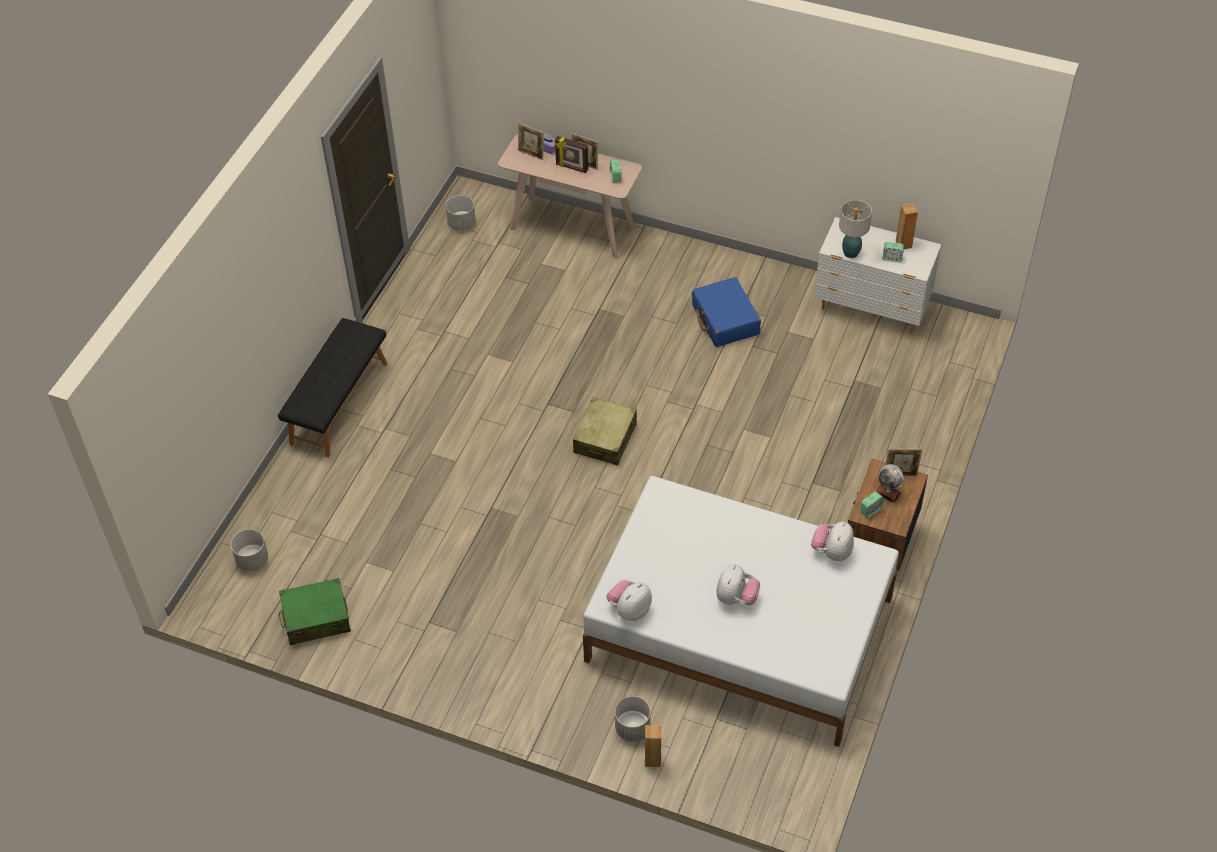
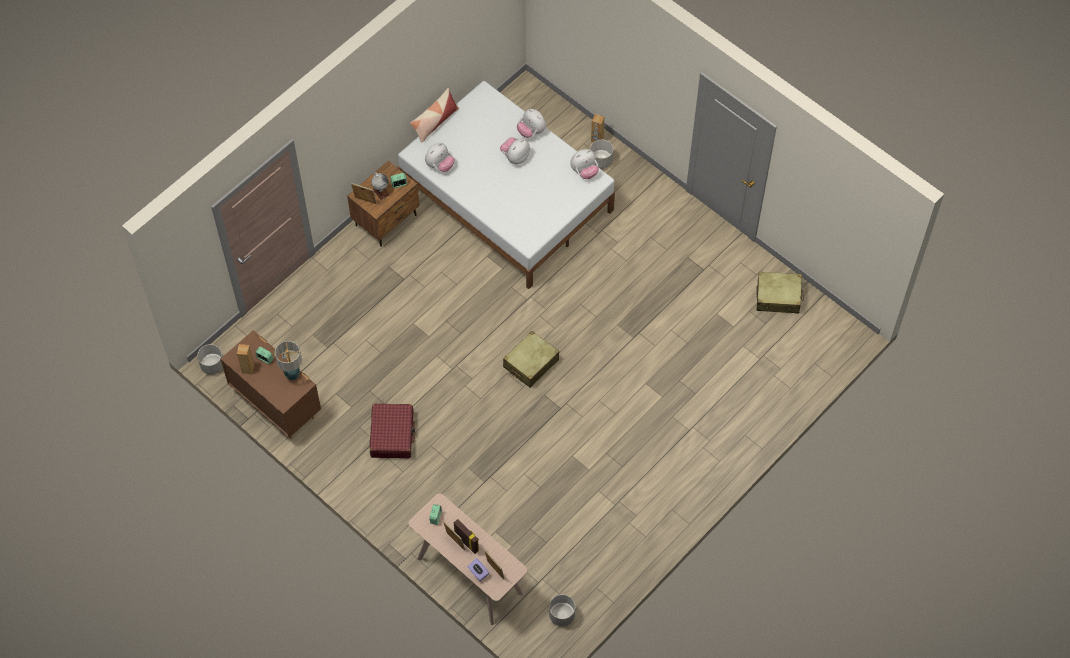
camera: 160 degrees left, 10 degrees up
grey planter [231,529,268,571] -> grey planter moved to [197,344,223,375]
black bench [278,318,387,457] -> none
green suitcase [279,578,351,645] -> beige suitcase [756,272,804,314]
blue suitcase [692,277,761,347] -> red suitcase [370,404,415,458]
white dresser [814,217,942,334] -> brown dresser [221,330,321,439]
none -> pillow [410,88,459,143]
none -> plush toy [517,109,546,138]

